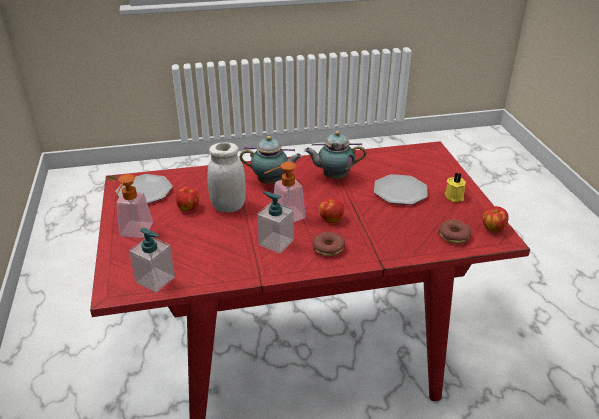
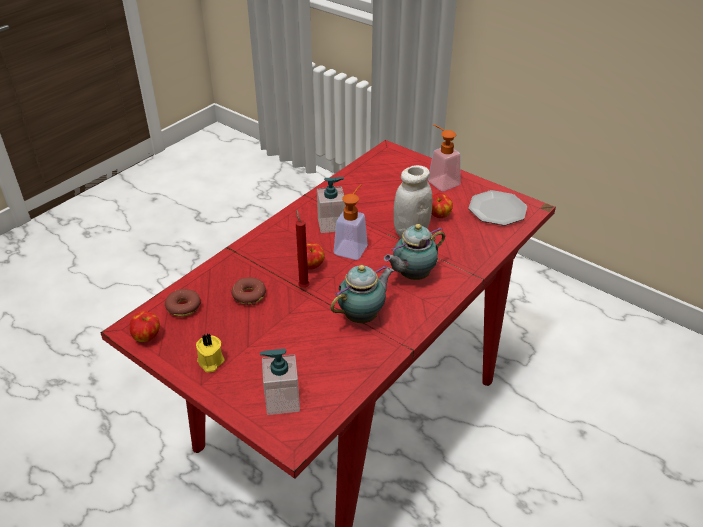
camera: 140 degrees right, 5 degrees up
soap dispenser [129,228,175,293] -> soap dispenser moved to [260,348,300,415]
donut [313,232,345,256] -> donut moved to [231,277,266,305]
plate [374,174,428,205] -> none
none -> red candle [296,210,309,288]

